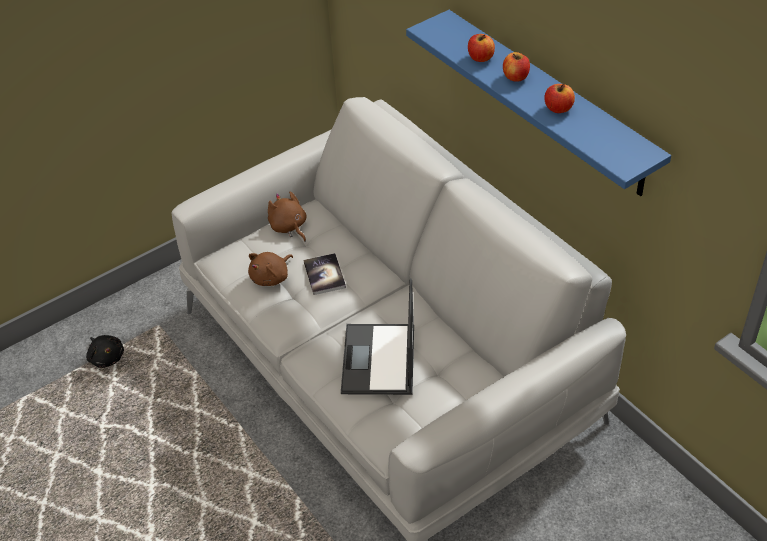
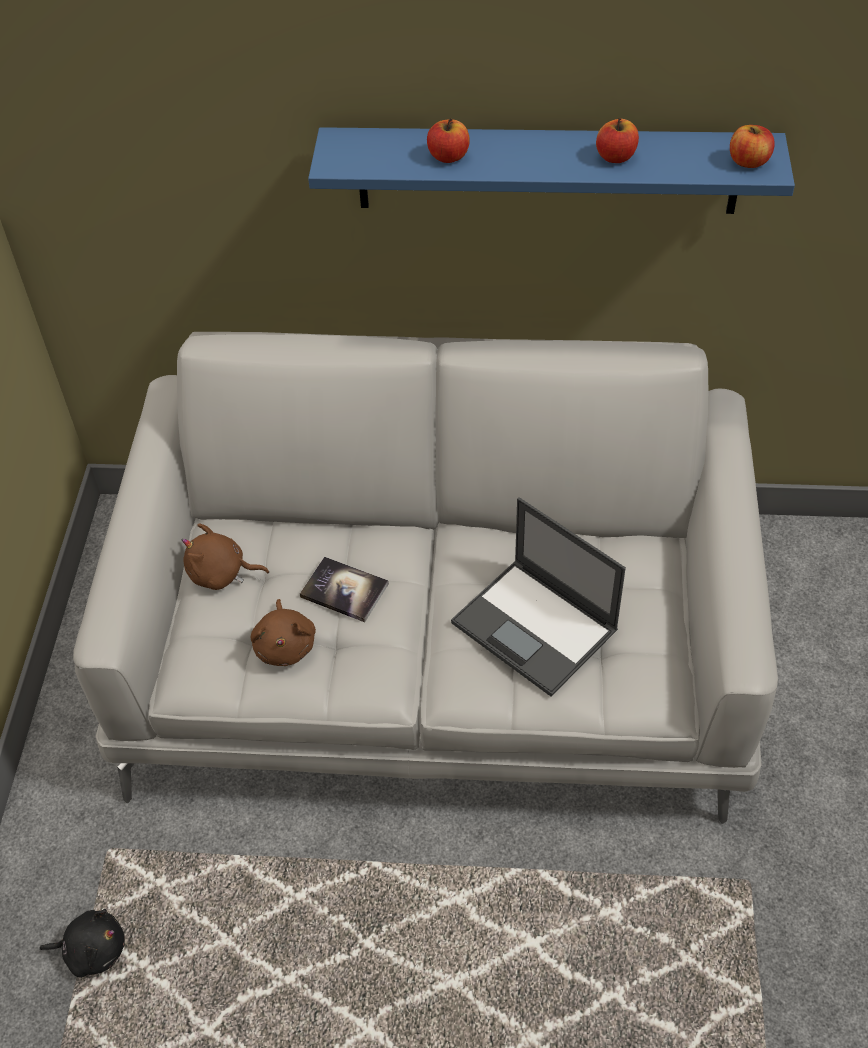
camera: 50 degrees left, 5 degrees up
apple [503,52,530,82] -> apple moved to [730,125,775,168]

